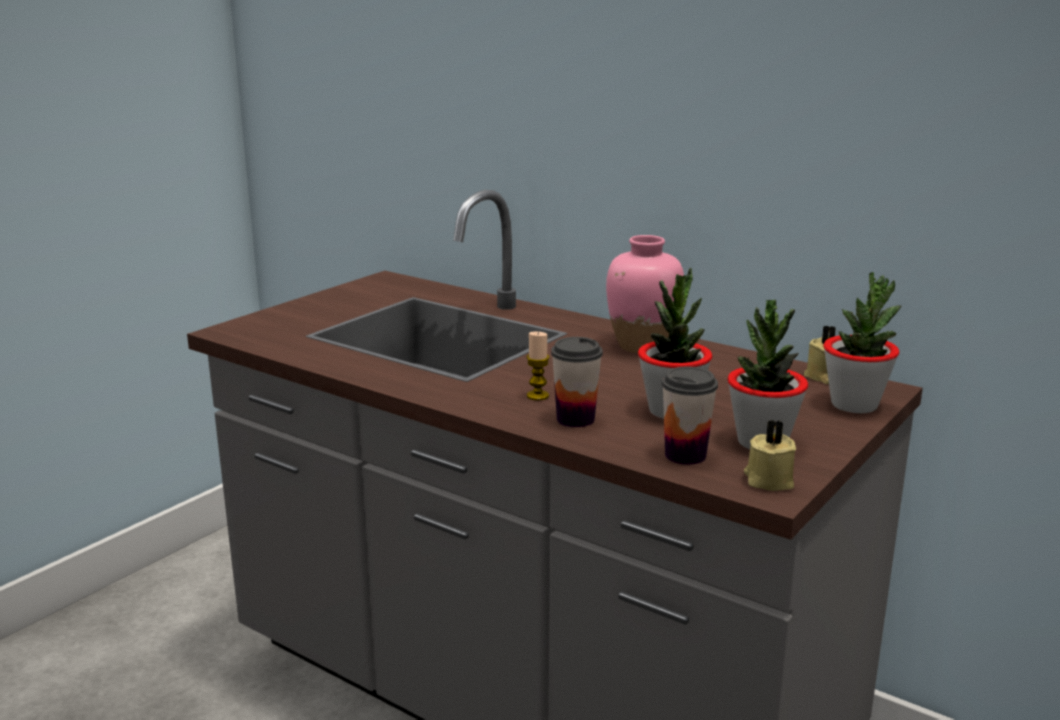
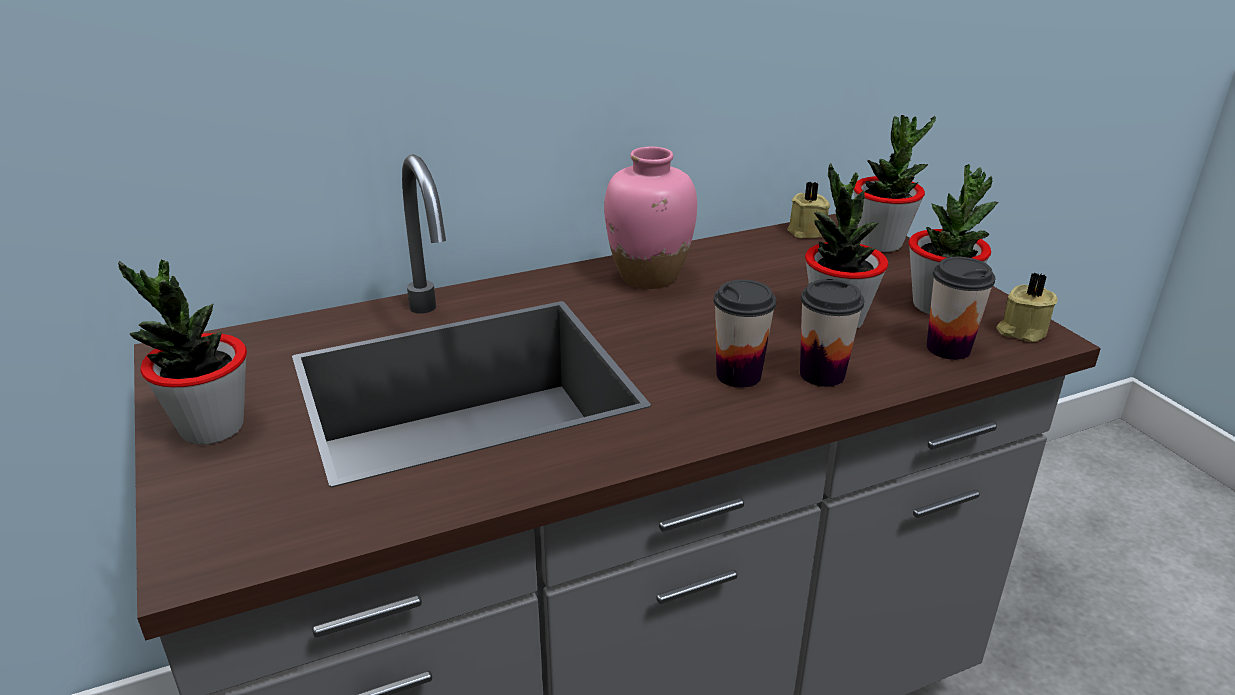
camera: 60 degrees left, 10 degrees up
candle [526,331,550,400] -> cup [713,280,776,388]
none -> potted plant [118,259,247,445]

